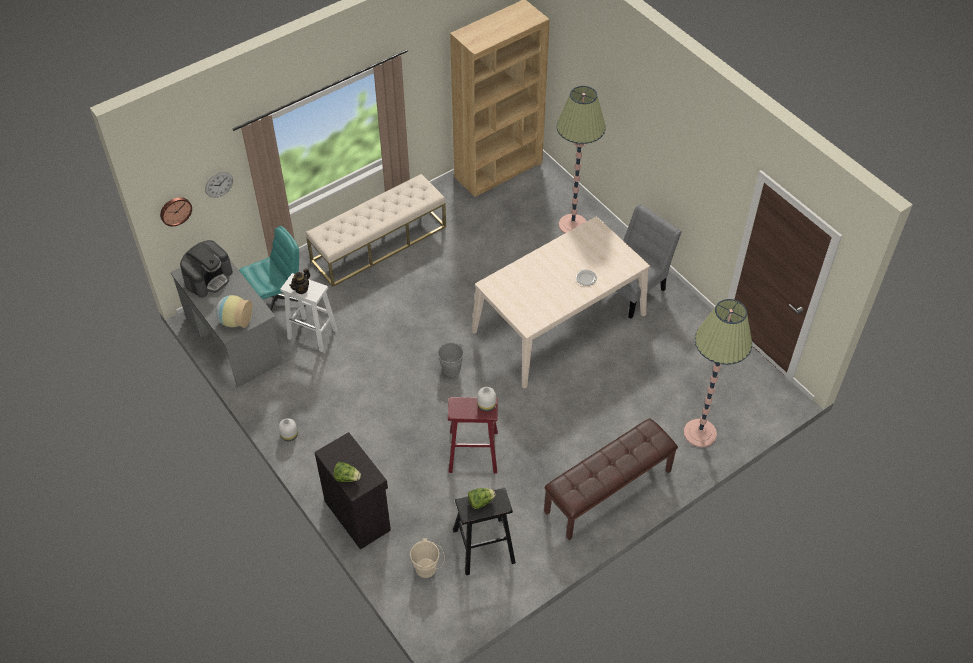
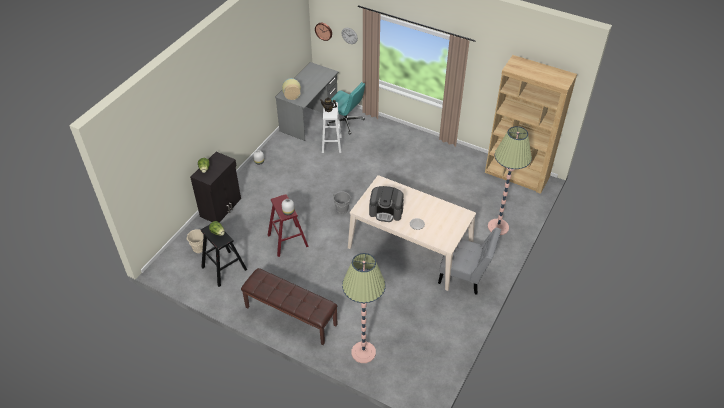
camera: 65 degrees right, 5 degrees down
coffee machine [180,240,233,298] -> coffee machine moved to [369,186,404,222]
beige bench [306,174,446,287] -> none

